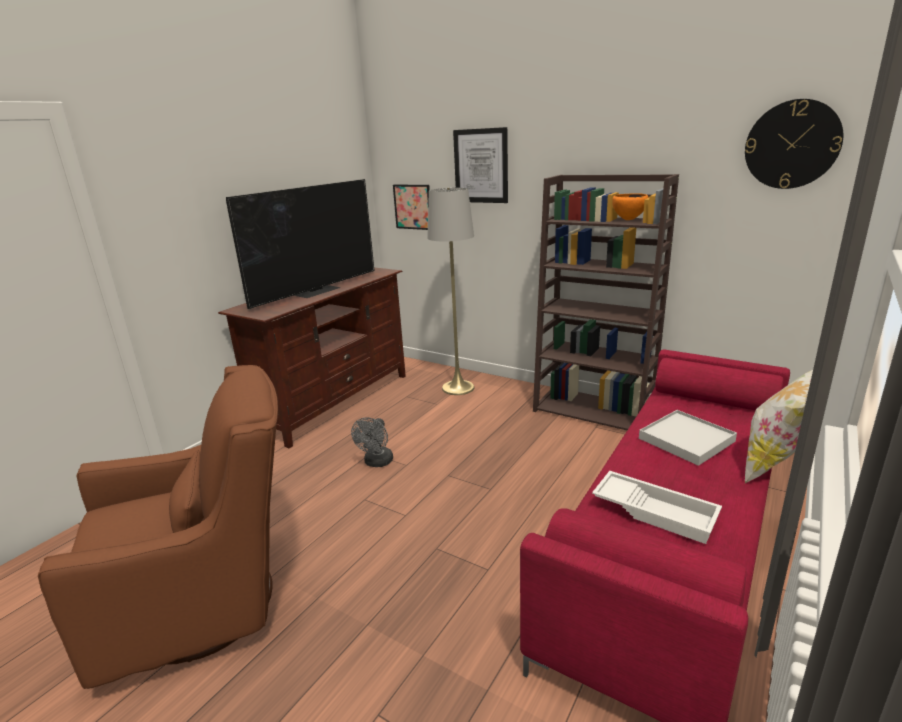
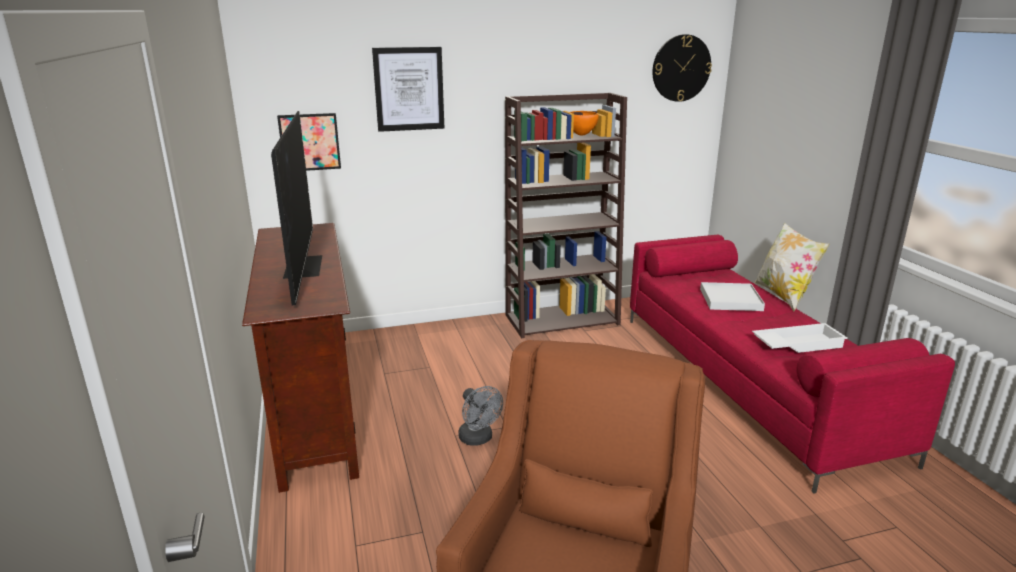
camera: 50 degrees left, 0 degrees up
grey floor lamp [427,188,474,395] -> none

